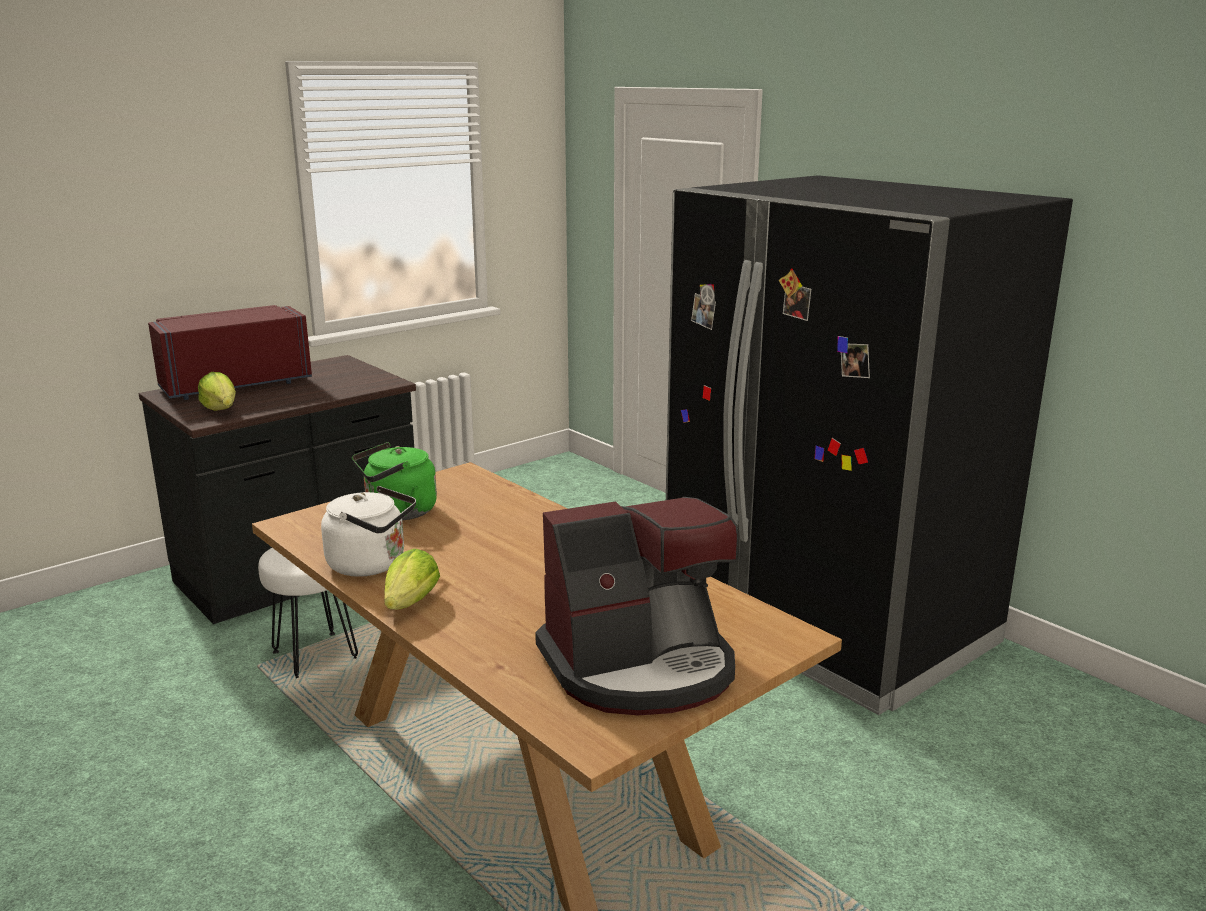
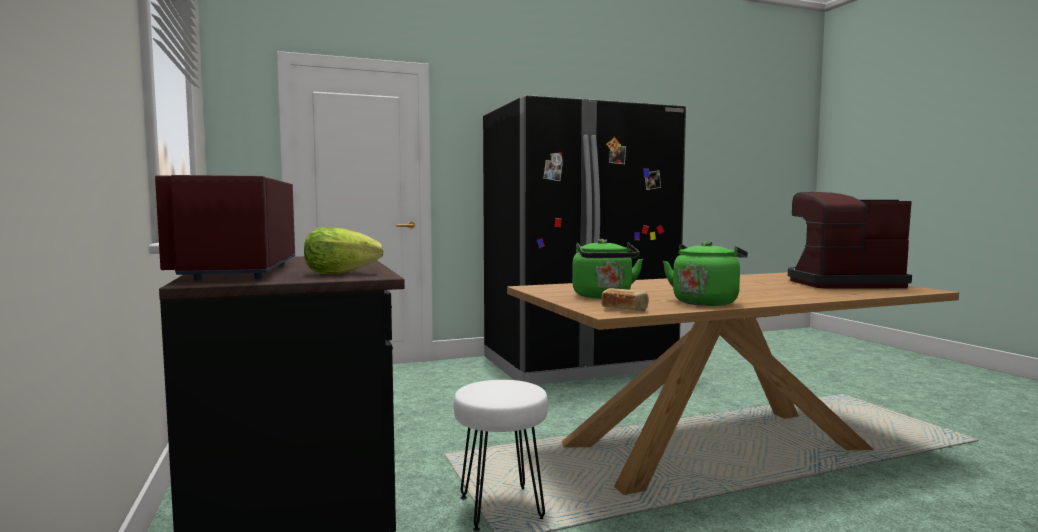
camera: 70 degrees left, 15 degrees down
white kettle [321,486,416,577] -> green kettle [663,241,748,306]
lettuce [384,549,440,610] -> none
coffee machine [535,497,738,715] -> coffee machine turned 90 degrees counterclockwise [788,192,912,289]
none -> bread [601,288,649,311]

